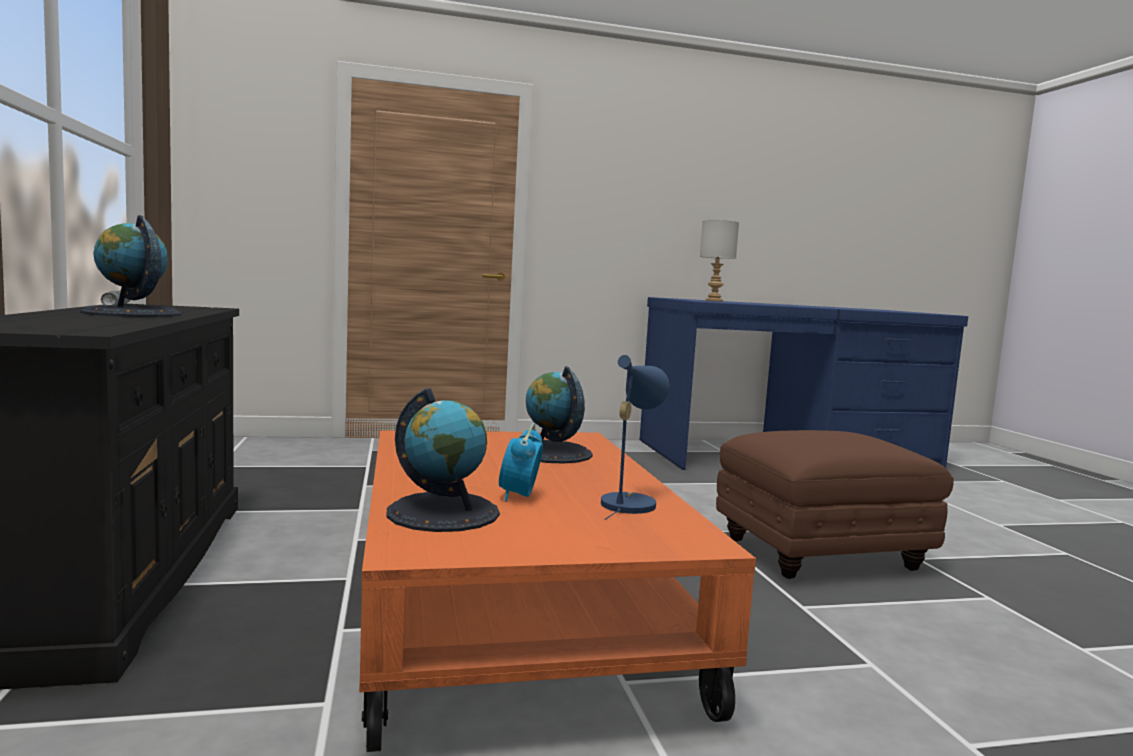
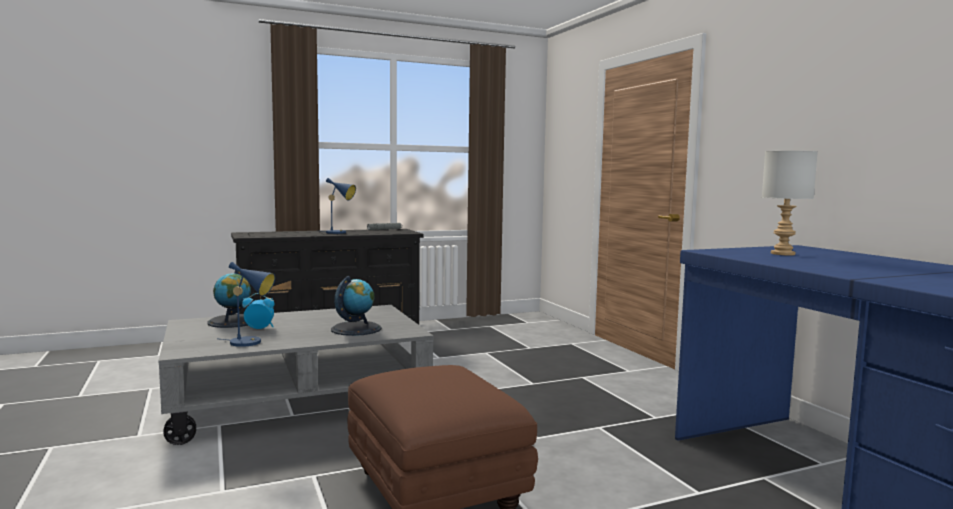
camera: 80 degrees right, 0 degrees up
globe [80,215,182,317] -> blue table lamp [325,178,356,234]
orange coffee table [359,430,756,752] -> grey coffee table [159,305,433,445]

